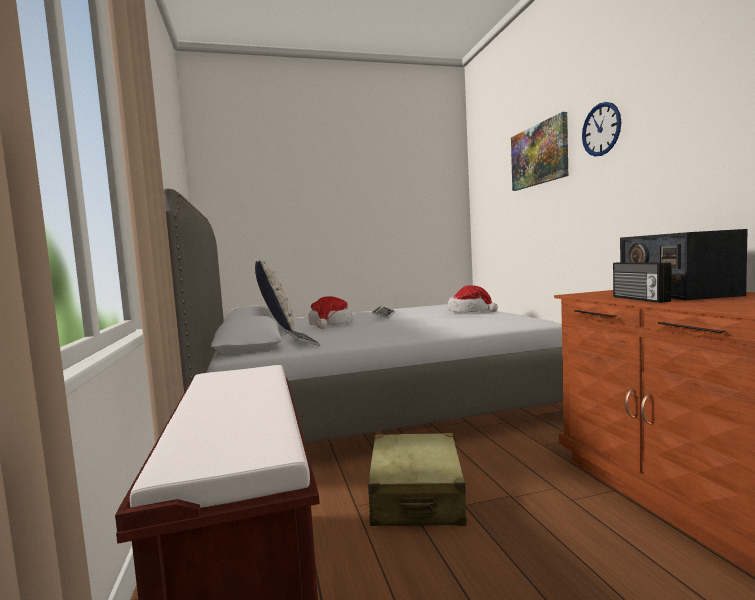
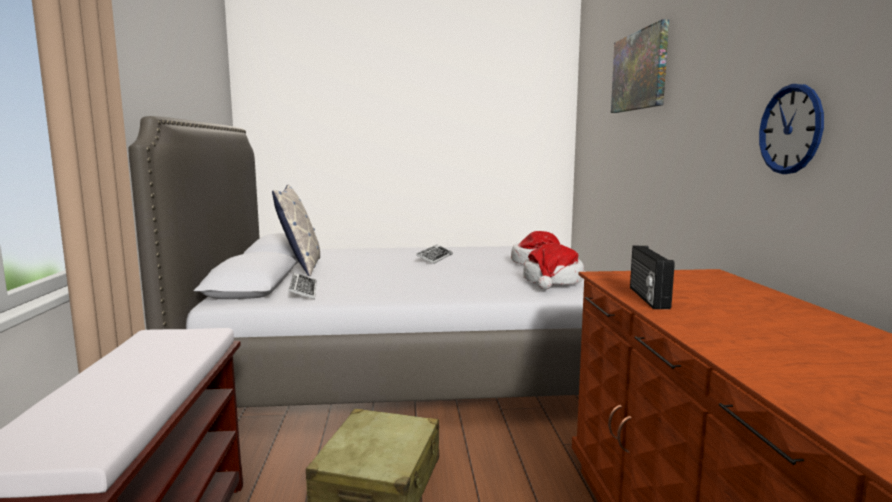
camera: 10 degrees right, 5 degrees up
hat [309,296,353,329] -> hat moved to [523,243,584,290]
wall clock [582,102,621,156] -> wall clock moved to [759,84,824,174]
radio [620,229,748,300] -> none

